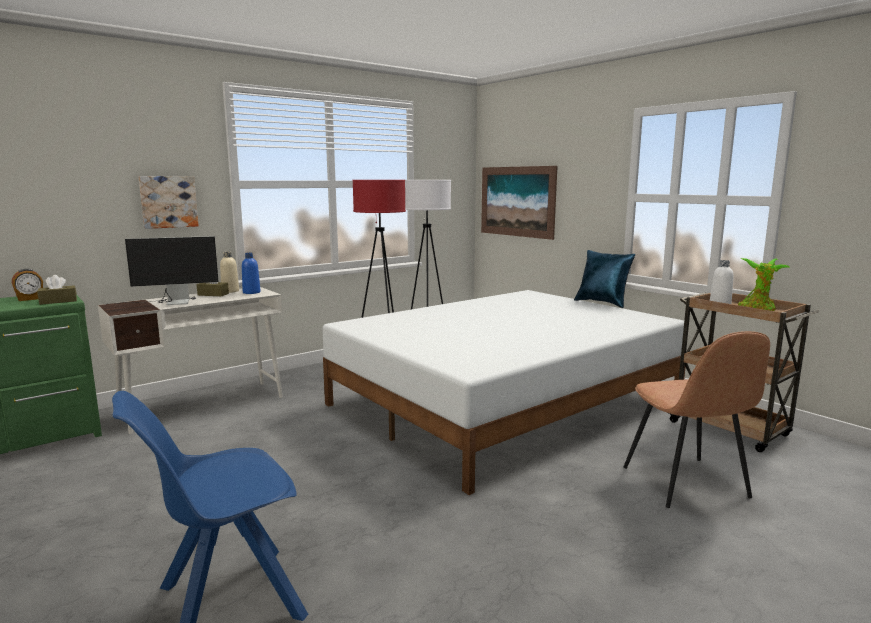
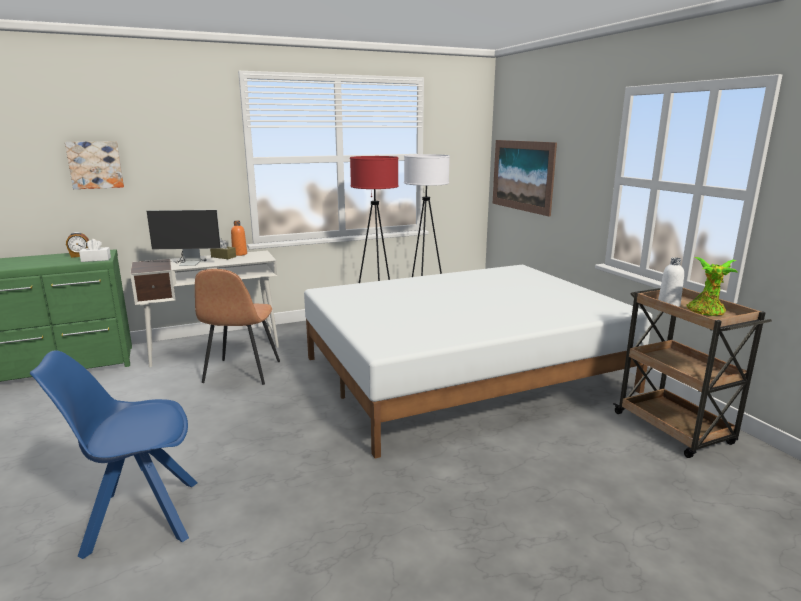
camera: 15 degrees right, 5 degrees up
brown tissue box [37,275,77,305] -> white tissue box [79,239,111,262]
picture [138,176,199,229] -> picture moved to [65,141,124,189]
beige bottle [220,252,239,293] -> orange bottle [231,221,247,256]
blue bottle [242,253,261,294] -> none
blue pillow [574,250,635,308] -> none
brown chair [624,331,770,508] -> brown chair moved to [195,269,280,385]

